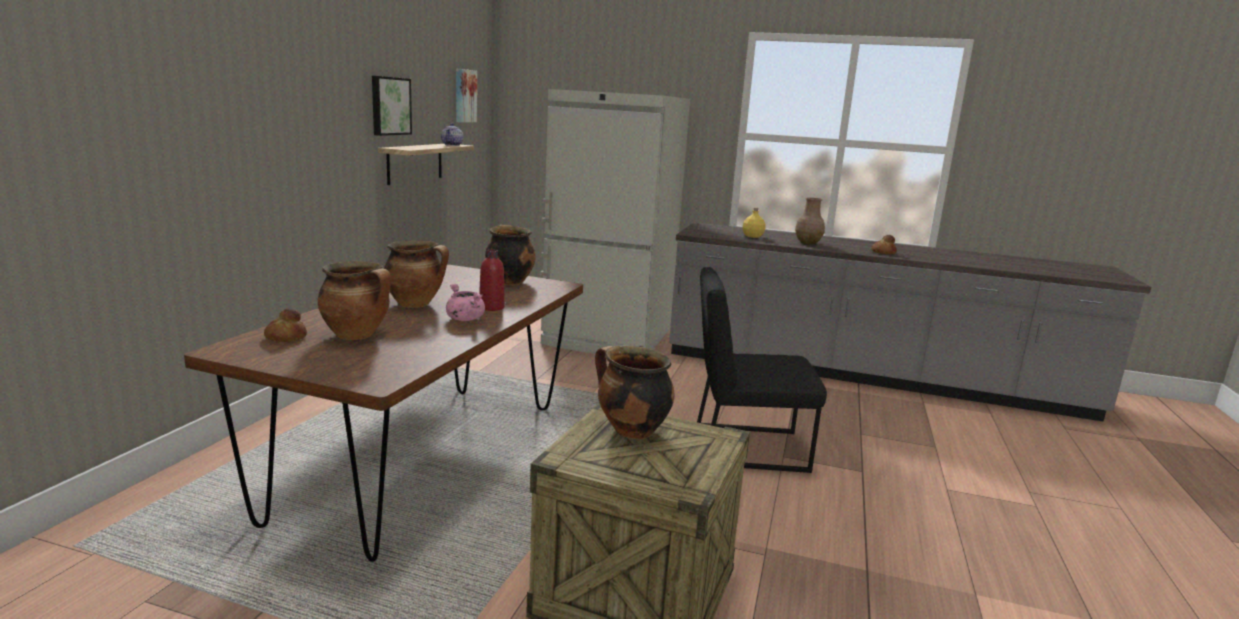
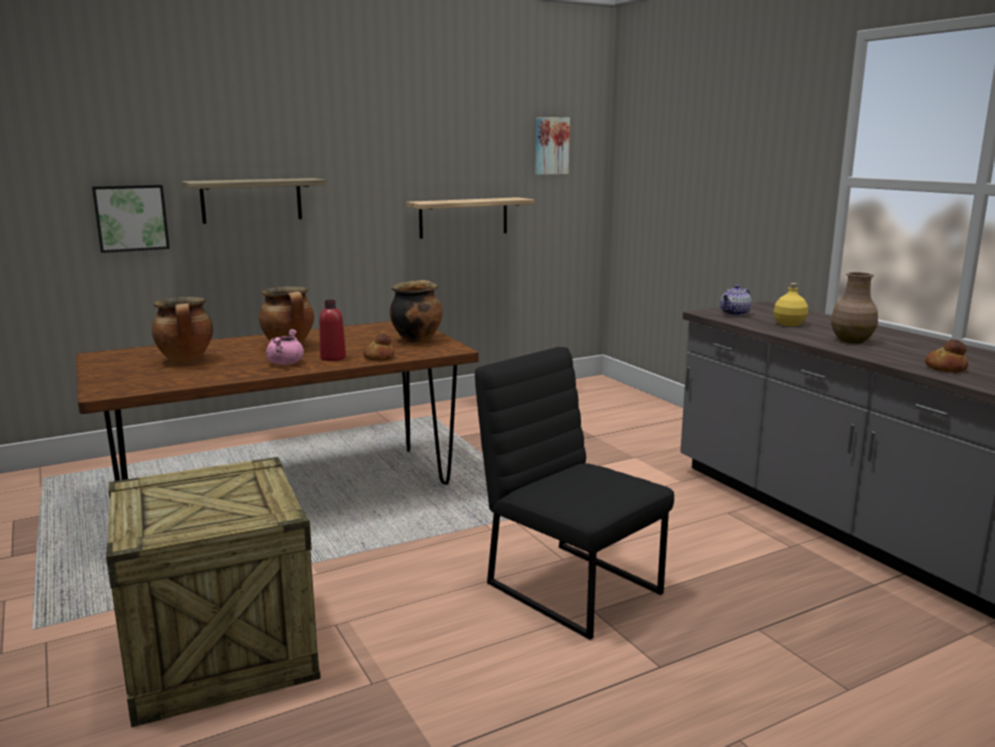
camera: 45 degrees right, 0 degrees up
bread [264,308,307,342] -> bread moved to [363,334,394,361]
picture [372,76,412,136] -> picture moved to [92,185,170,253]
teapot [441,123,463,146] -> teapot moved to [720,285,751,316]
white fridge [540,89,690,354] -> none
cooking pot [595,346,675,439] -> none
none -> shelf [182,178,327,224]

